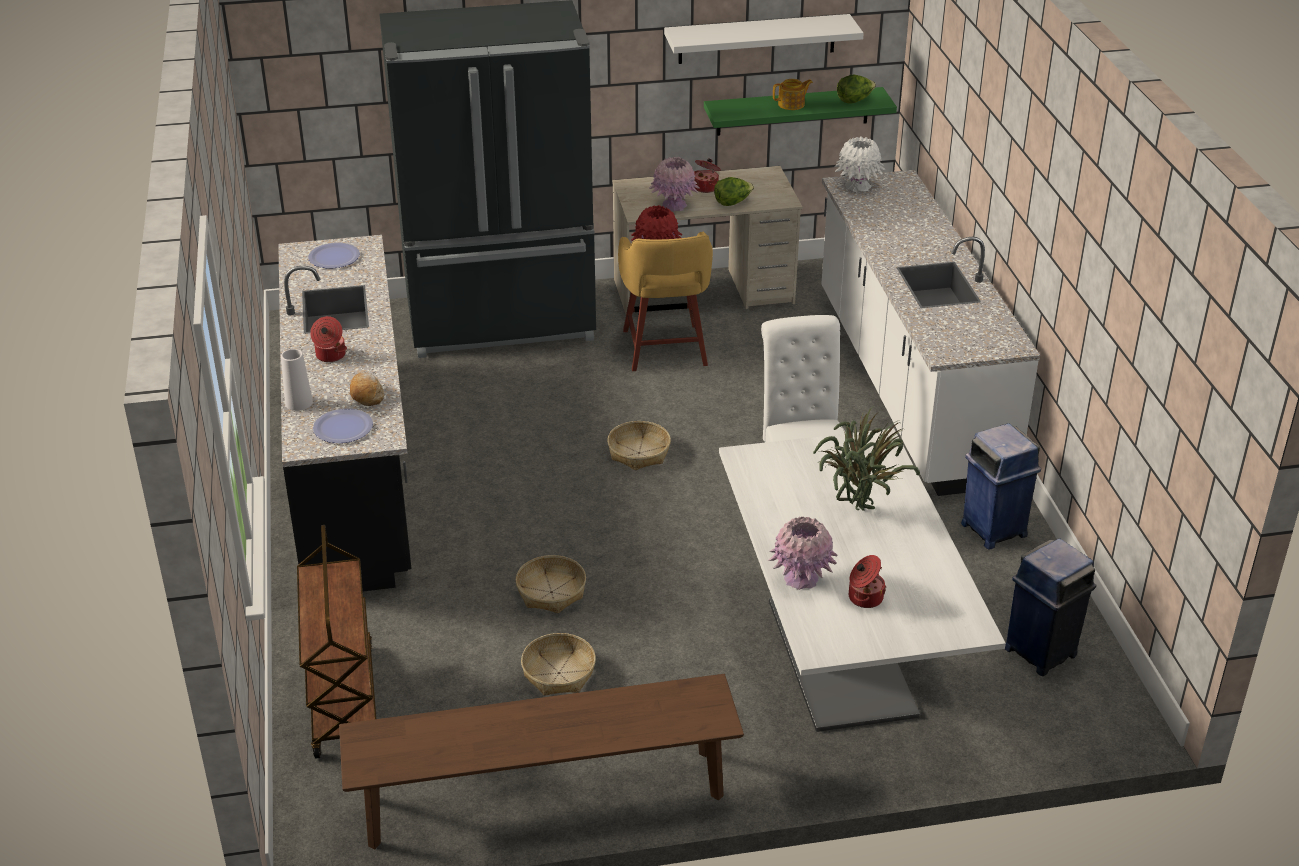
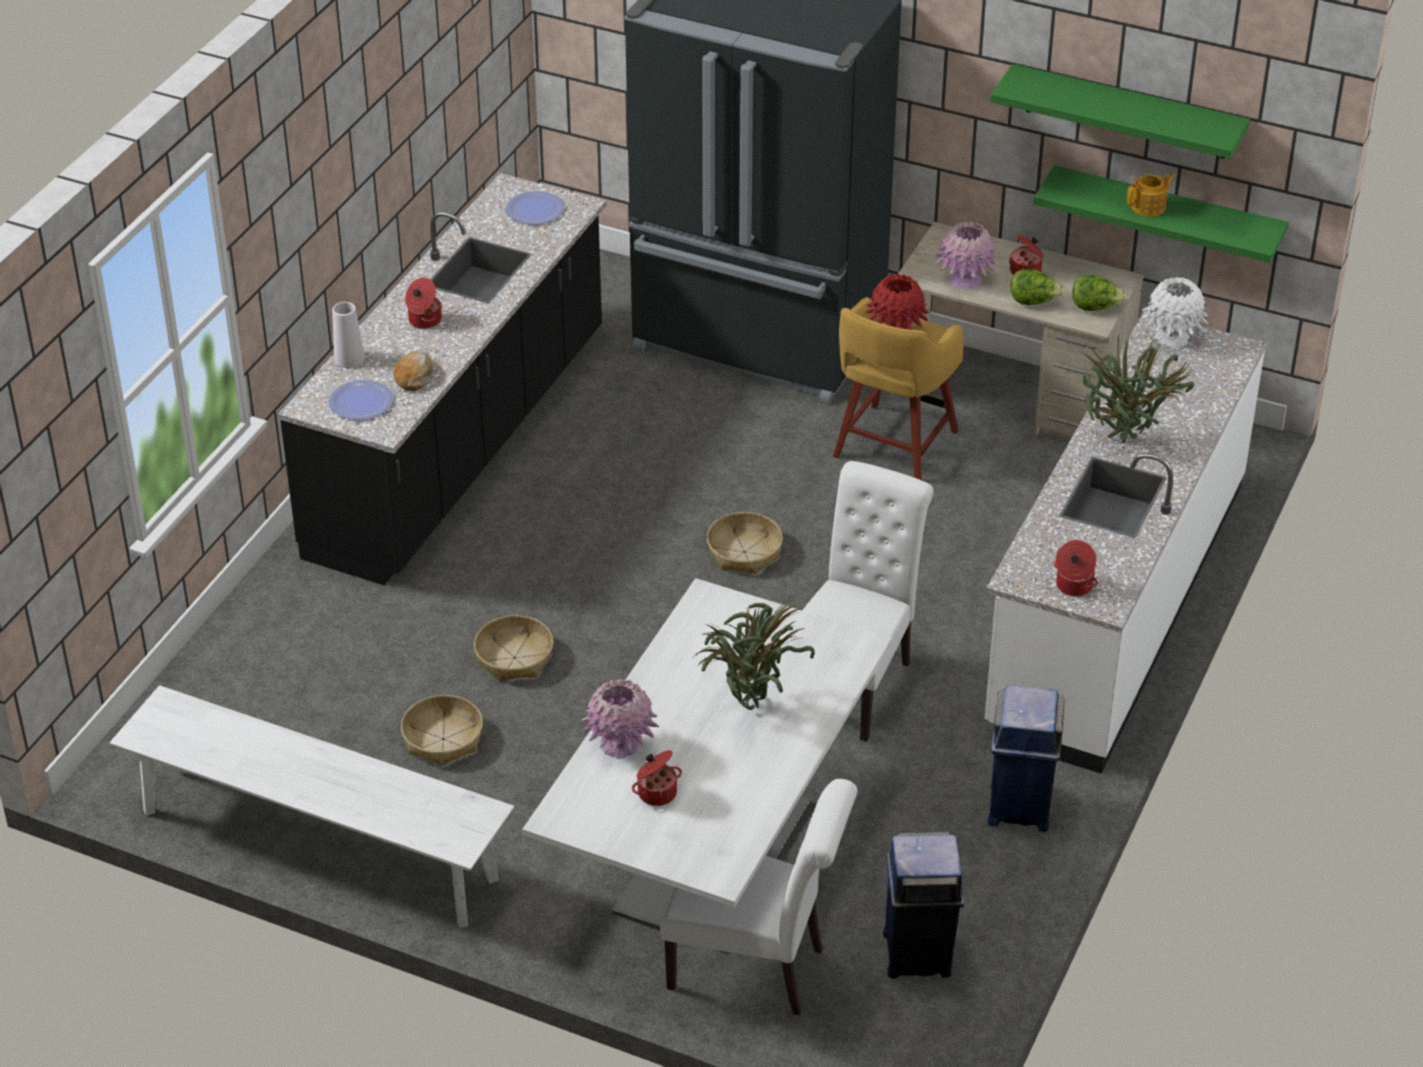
camera: 35 degrees right, 5 degrees up
brown cart [297,525,376,759] -> none
brown bench [339,674,744,849] -> white bench [110,685,514,928]
white shelf [664,14,864,64] -> green shelf [990,64,1250,159]
teapot [773,79,813,110] -> teapot turned 45 degrees counterclockwise [1127,173,1175,217]
lettuce [837,74,876,104] -> lettuce moved to [1072,275,1126,311]
none -> white chair [660,779,858,1016]
none -> cooking pot [1054,540,1098,596]
none -> potted plant [1078,333,1196,443]

